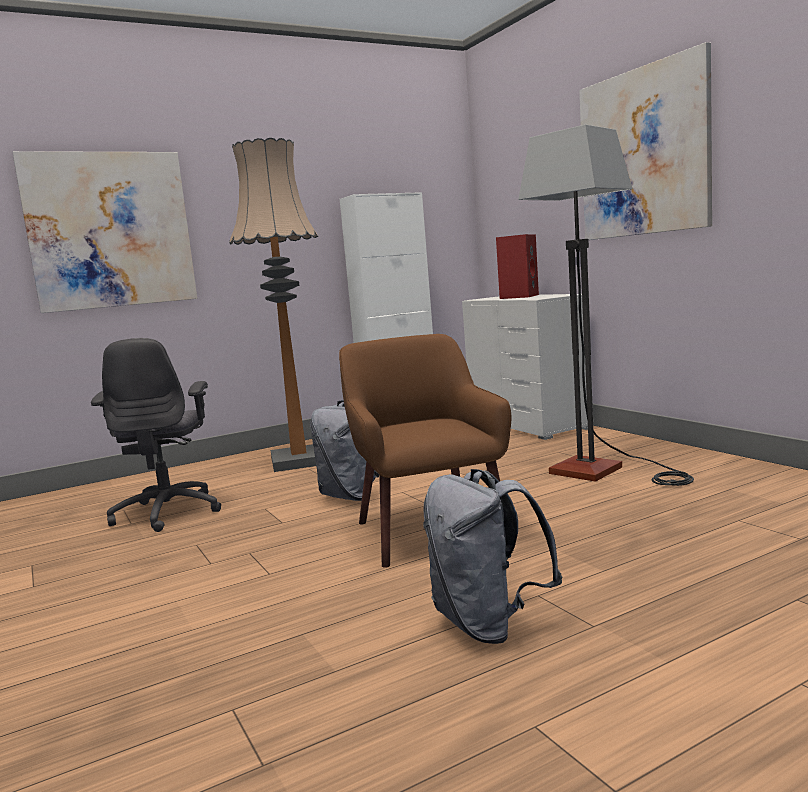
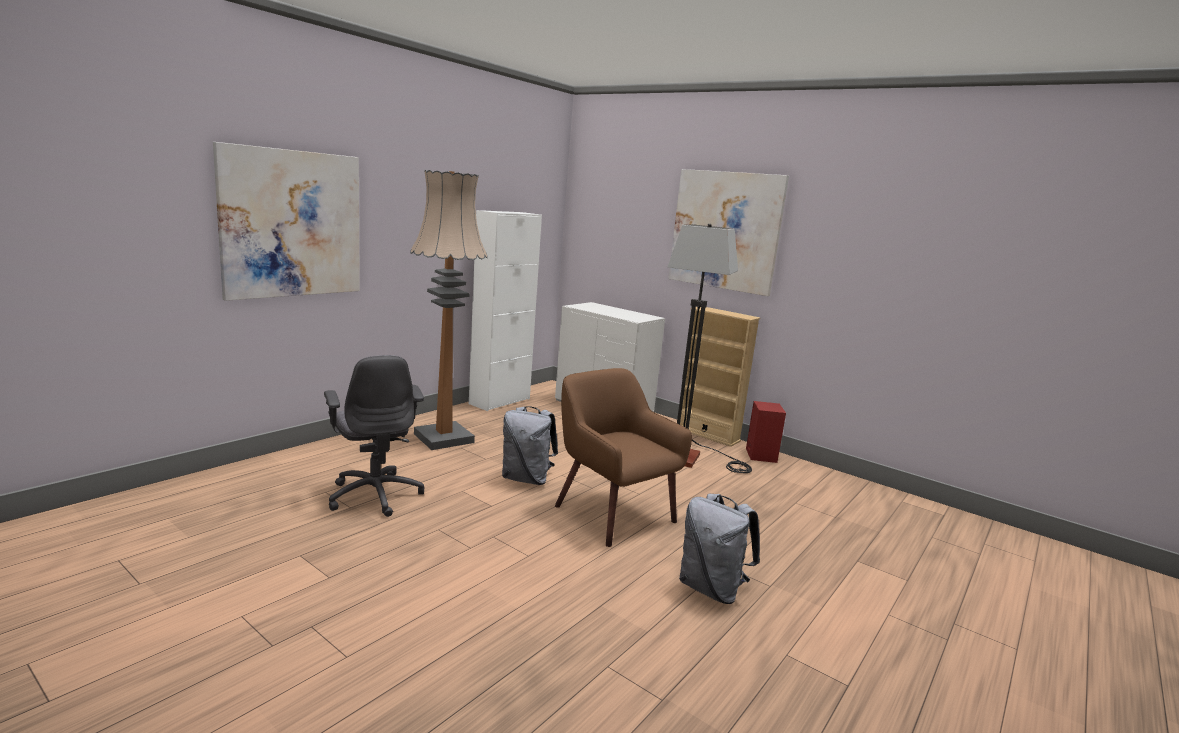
camera: 25 degrees left, 5 degrees up
red speaker [496,234,539,299] -> red speaker moved to [746,401,786,463]
none -> beige bookcase [680,307,760,447]

